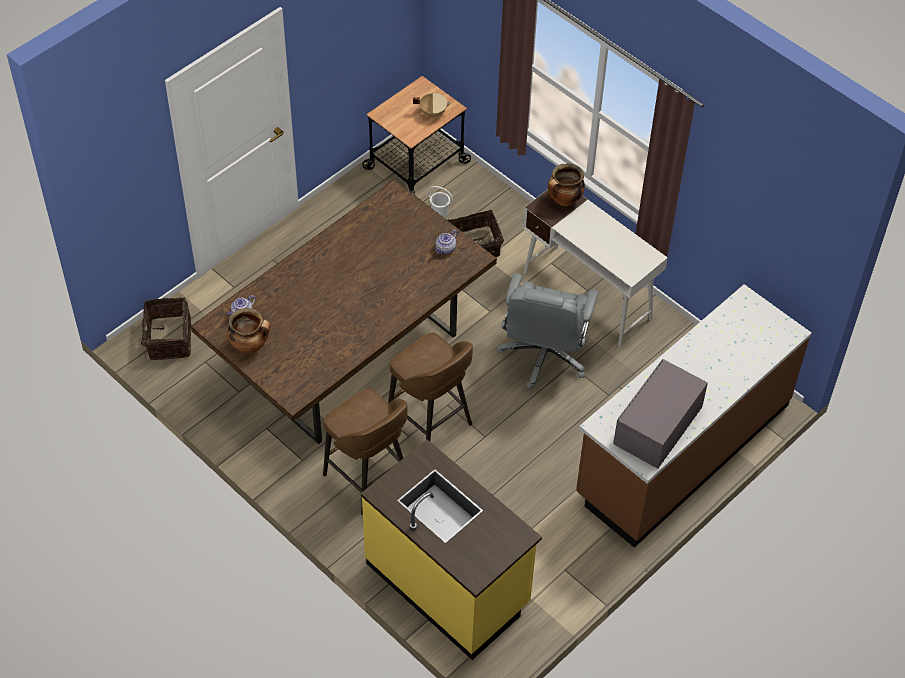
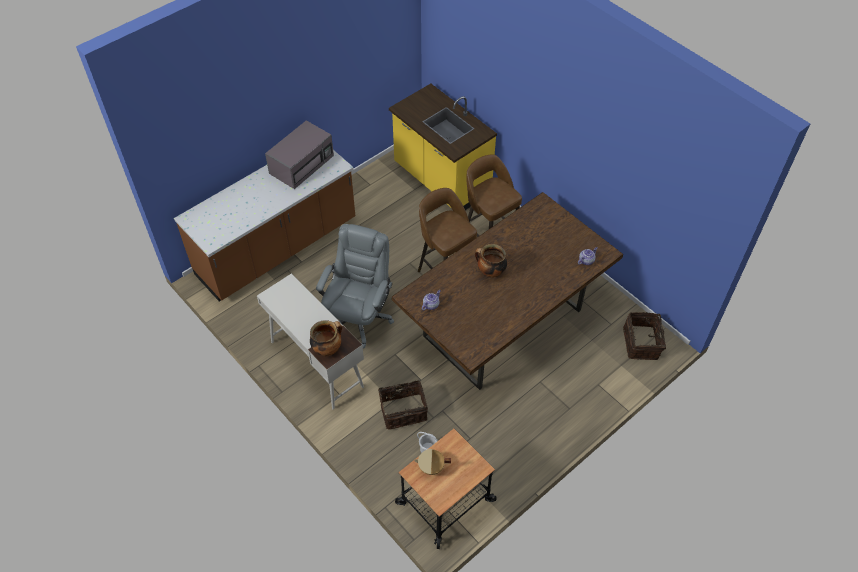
camera: 175 degrees left, 0 degrees up
cooking pot [227,308,271,354] -> cooking pot moved to [475,244,507,278]

